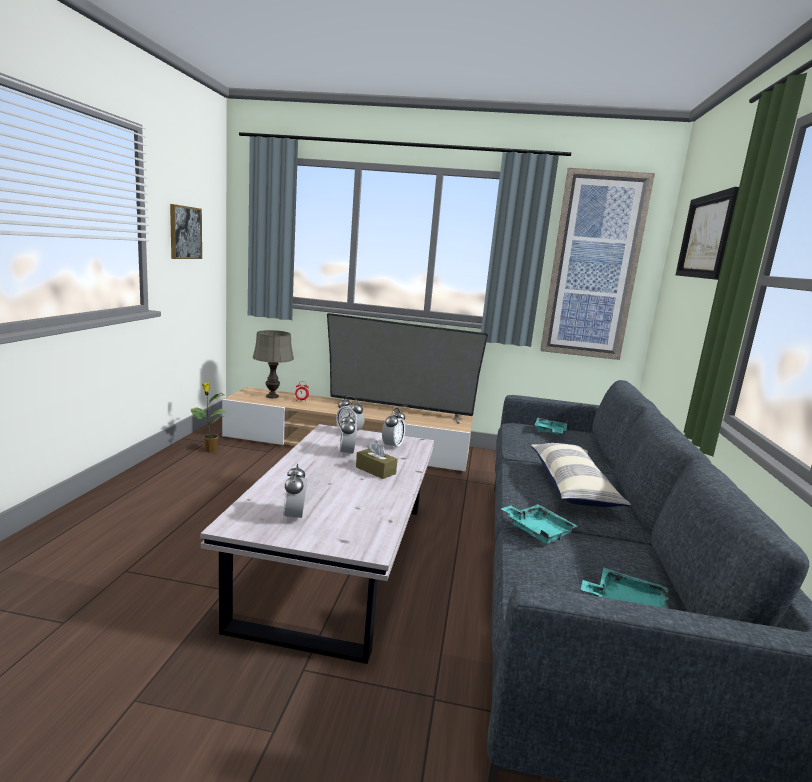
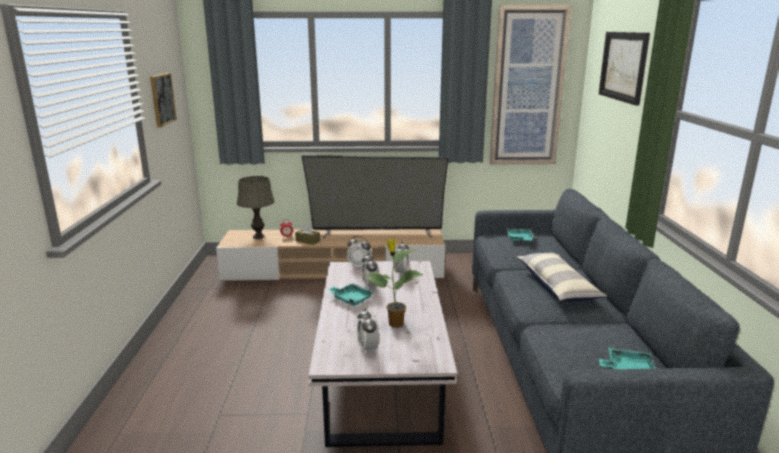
camera: 10 degrees left, 5 degrees up
potted plant [191,382,226,453] -> potted plant moved to [365,239,423,328]
brown tissue box [356,441,397,479] -> brown tissue box moved to [295,224,320,245]
turquoise tray [500,504,578,544] -> turquoise tray moved to [327,283,375,306]

